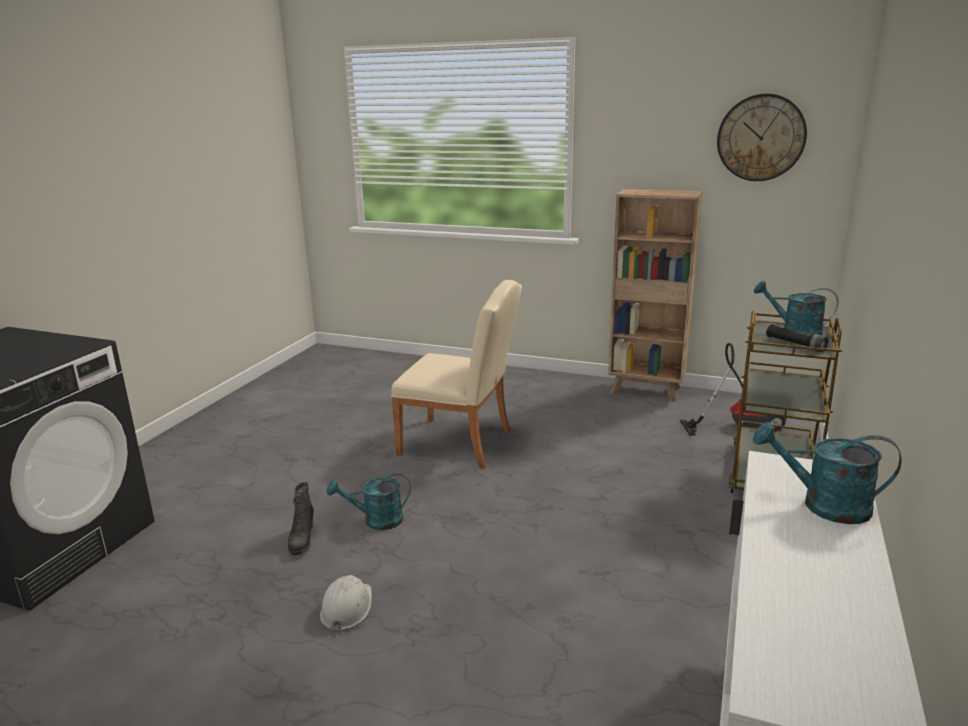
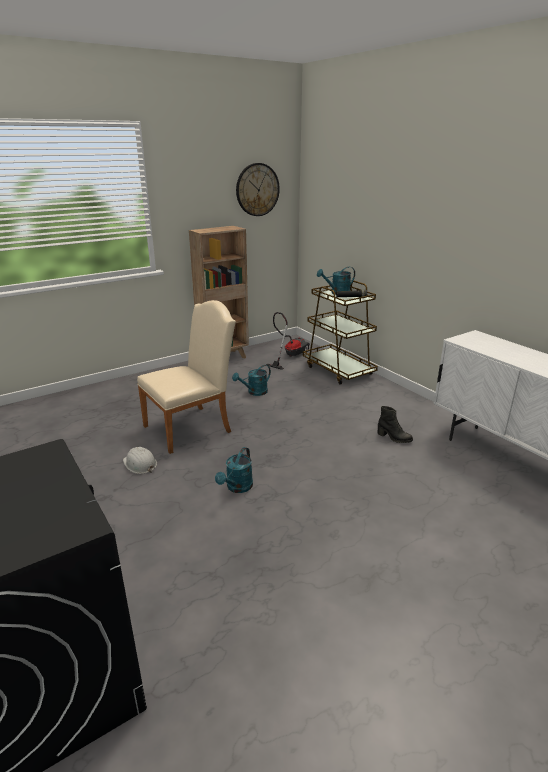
camera: 55 degrees left, 5 degrees up
black boot [288,482,314,556] -> black boot moved to [378,406,413,443]
white hard hat [320,575,372,633] -> white hard hat moved to [123,447,157,474]
turquoise watering can [753,422,902,524] -> turquoise watering can moved to [232,365,271,396]

